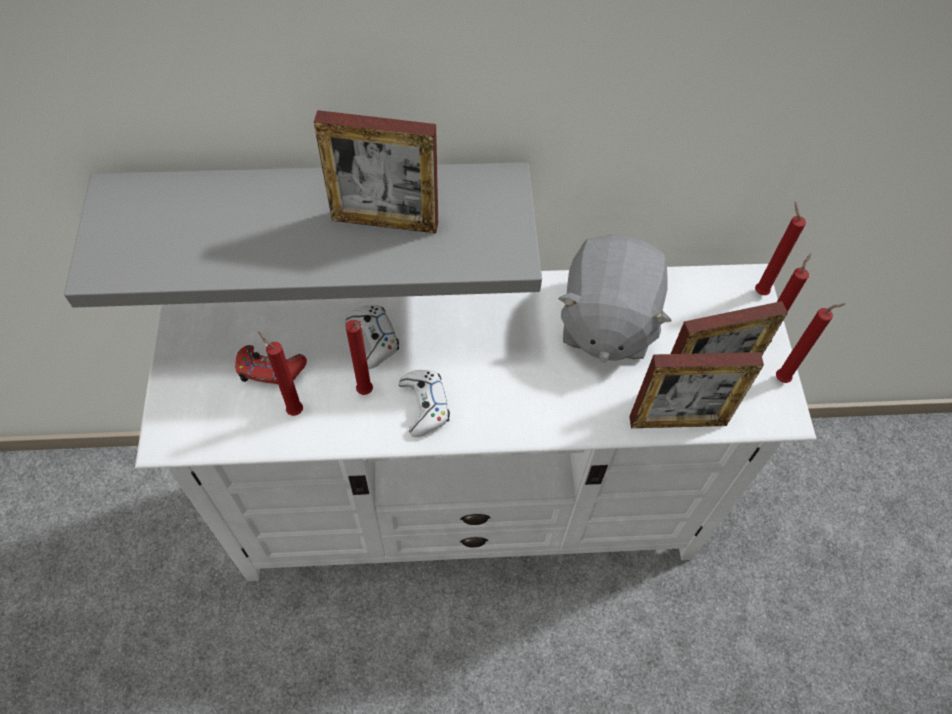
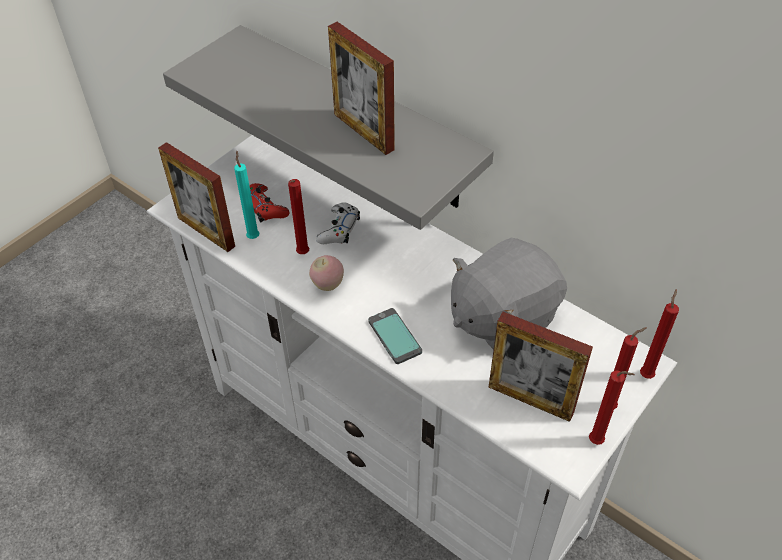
camera: 45 degrees right, 10 degrees down
red candle [258,332,303,416] -> turquoise candle [234,151,259,239]
white game controller [399,370,450,437] -> apple [309,255,344,291]
picture frame [629,352,764,428] -> picture frame moved to [158,142,235,252]
none -> phone [368,308,422,364]

